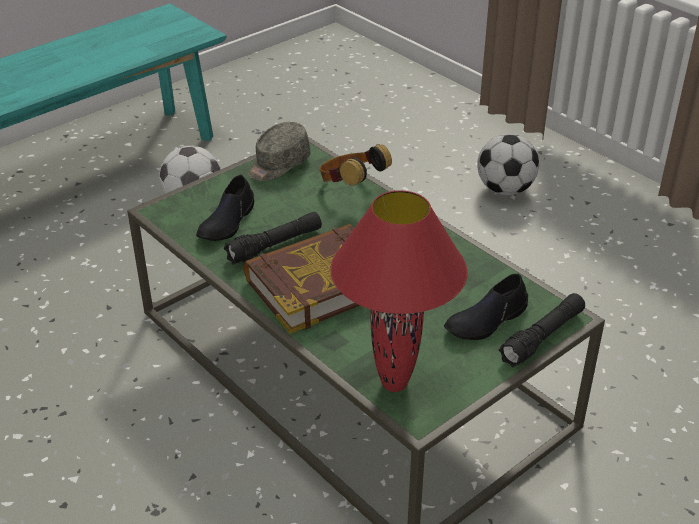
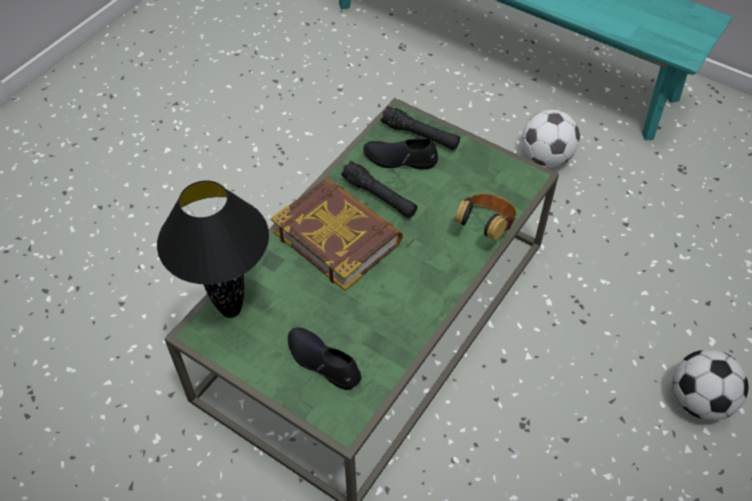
camera: 75 degrees right, 15 degrees up
grey cap [248,122,310,181] -> none
red table lamp [330,190,467,392] -> black table lamp [157,180,269,318]
black flashlight [498,293,585,367] -> black flashlight moved to [380,106,460,150]

